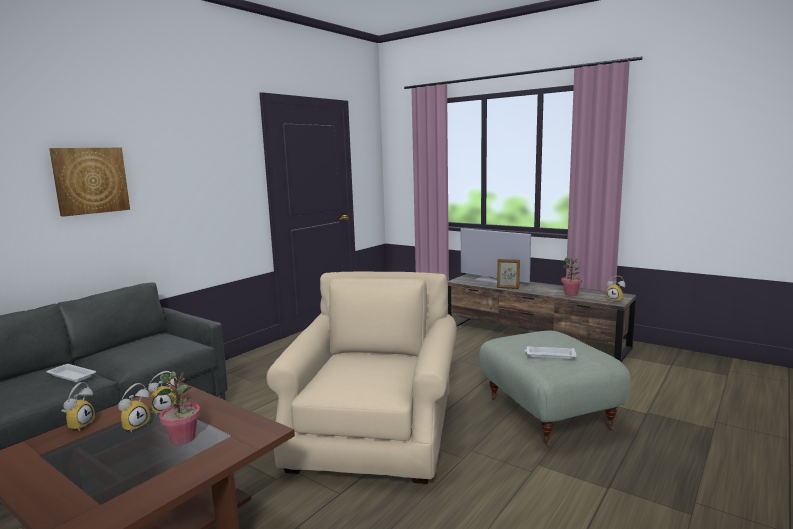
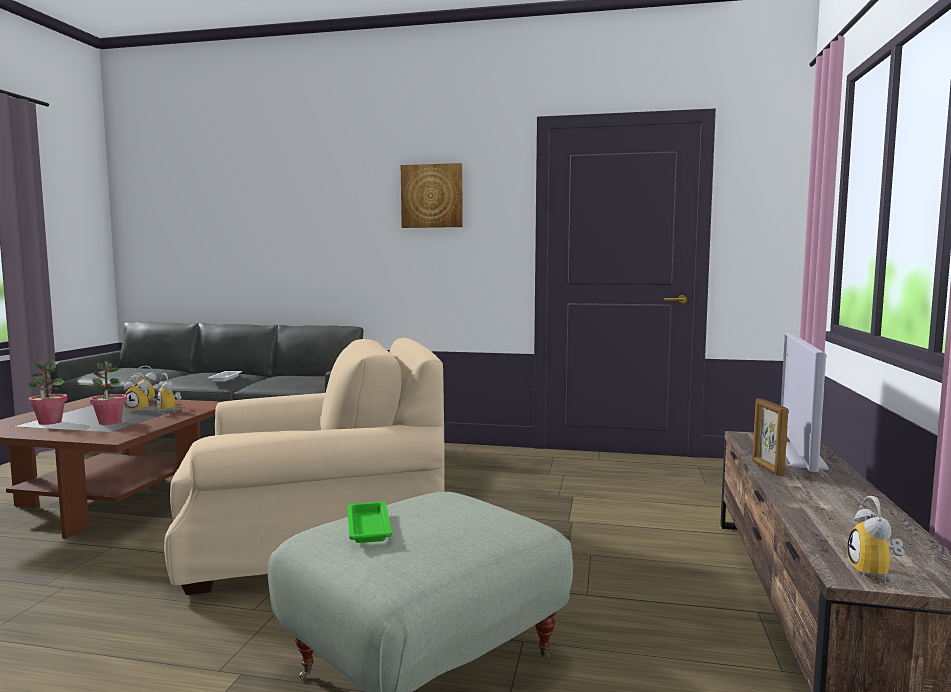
camera: 65 degrees right, 5 degrees down
picture [49,148,130,217] -> picture moved to [401,163,463,228]
white tray [524,346,577,359] -> green tray [347,501,392,543]
potted plant [561,257,582,296] -> potted plant moved to [27,360,68,425]

